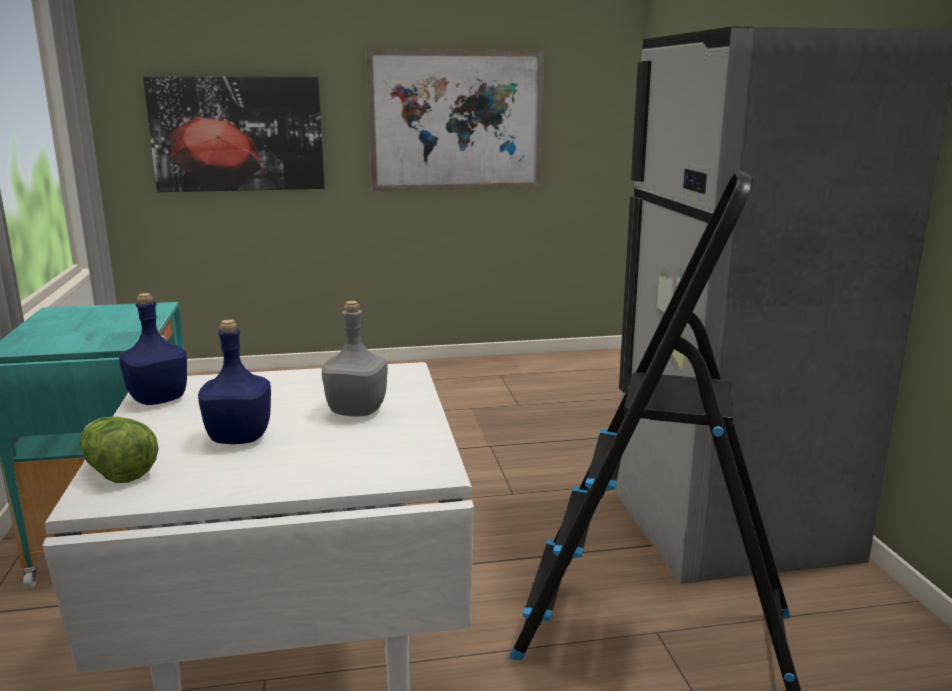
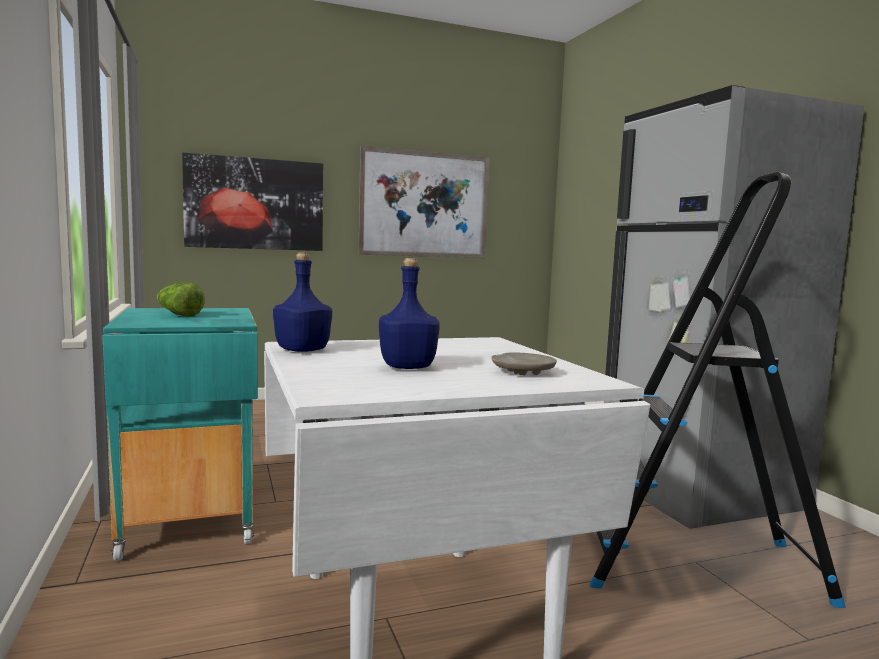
camera: 10 degrees left, 10 degrees down
lettuce [80,416,159,483] -> lettuce moved to [157,283,205,317]
grey bottle [322,301,388,416] -> none
none -> beige plate [491,353,557,375]

